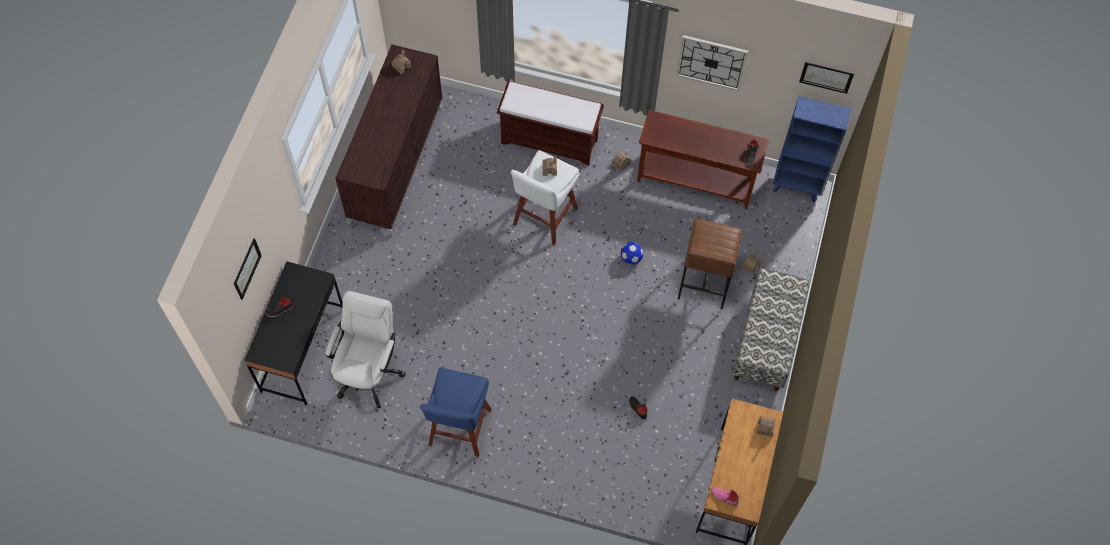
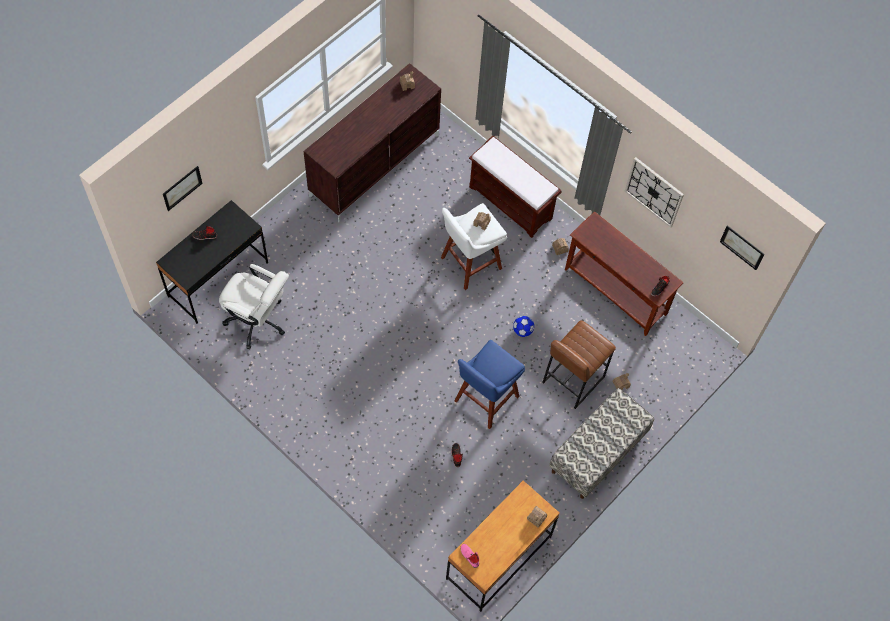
camera: 25 degrees right, 0 degrees up
white office chair [326,291,405,409] -> white office chair turned 75 degrees clockwise [219,264,289,349]
blue stool [420,368,491,457] -> blue stool moved to [455,340,525,429]
blue bookcase [773,96,851,203] -> none

